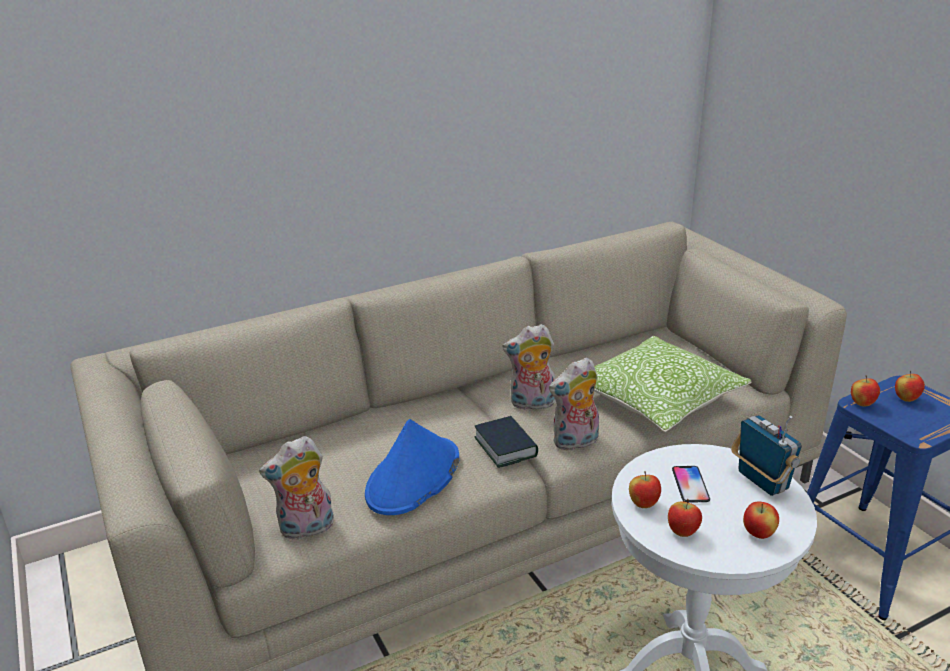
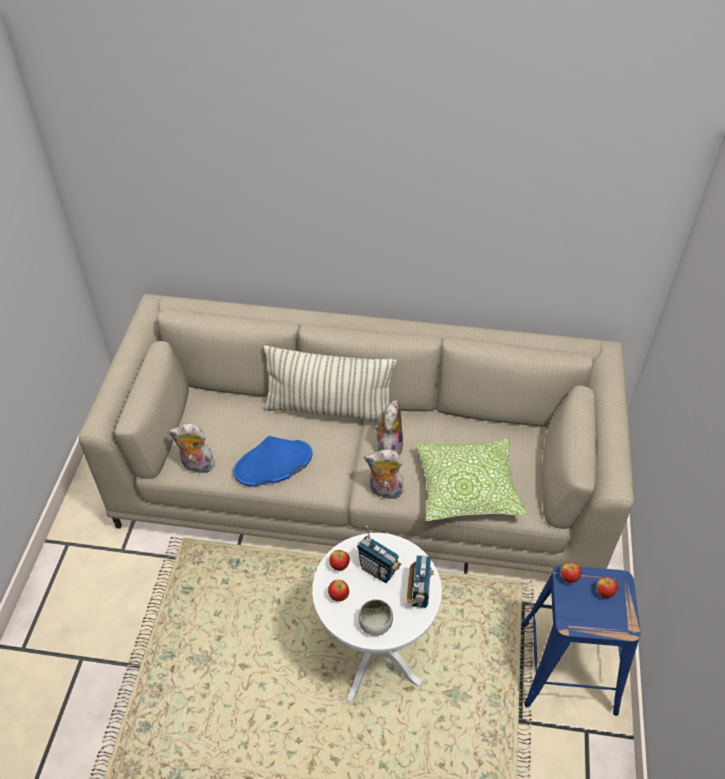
camera: 35 degrees right, 20 degrees up
book [474,416,538,468] -> none
plush toy [502,324,556,412] -> plush toy turned 75 degrees clockwise [375,400,403,455]
phone [672,466,710,503] -> radio [357,526,402,583]
apple [743,501,779,539] -> bowl [359,599,393,636]
none -> pillow [264,345,397,422]

